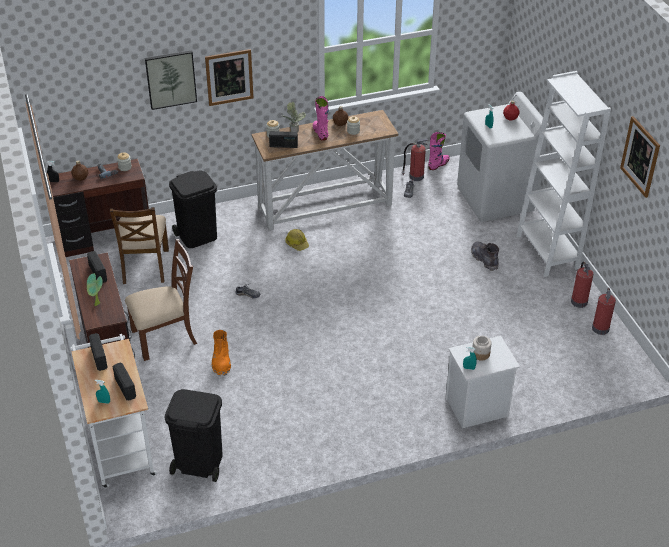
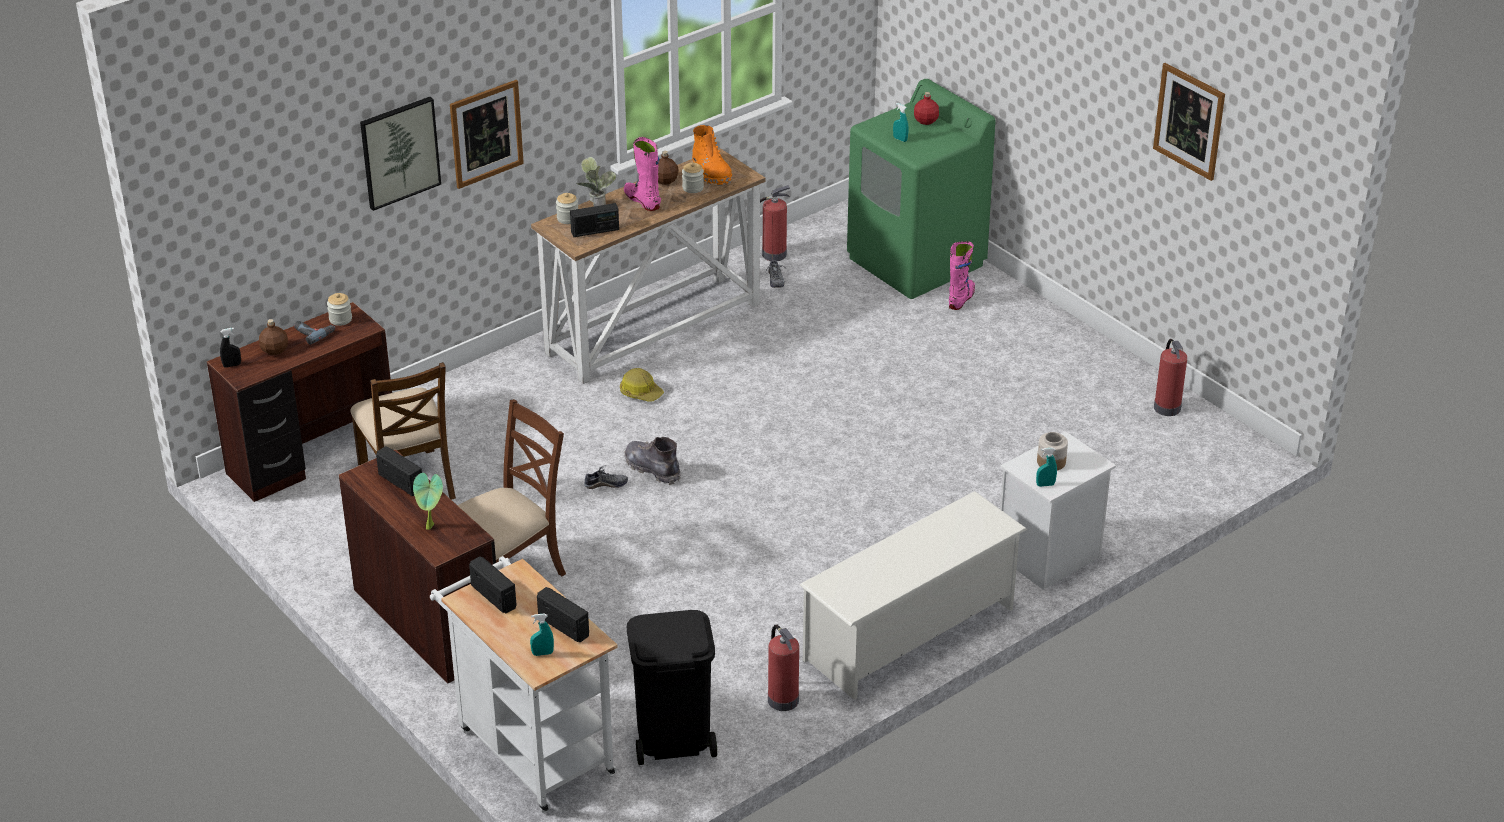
camera: 20 degrees left, 5 degrees down
black trash can [169,171,217,248] -> none
orange boot [212,330,231,376] -> orange boot moved to [692,125,732,186]
pink boot [428,132,450,170] -> pink boot moved to [949,241,975,310]
white washing machine [457,92,549,222] -> green washing machine [847,79,996,299]
grey boot [471,241,499,271] -> grey boot moved to [624,437,681,485]
white bookcase [516,71,611,277] -> none
fire extinguisher [571,261,593,308] -> fire extinguisher moved to [768,625,799,711]
none -> white shoe rack [800,491,1027,700]

